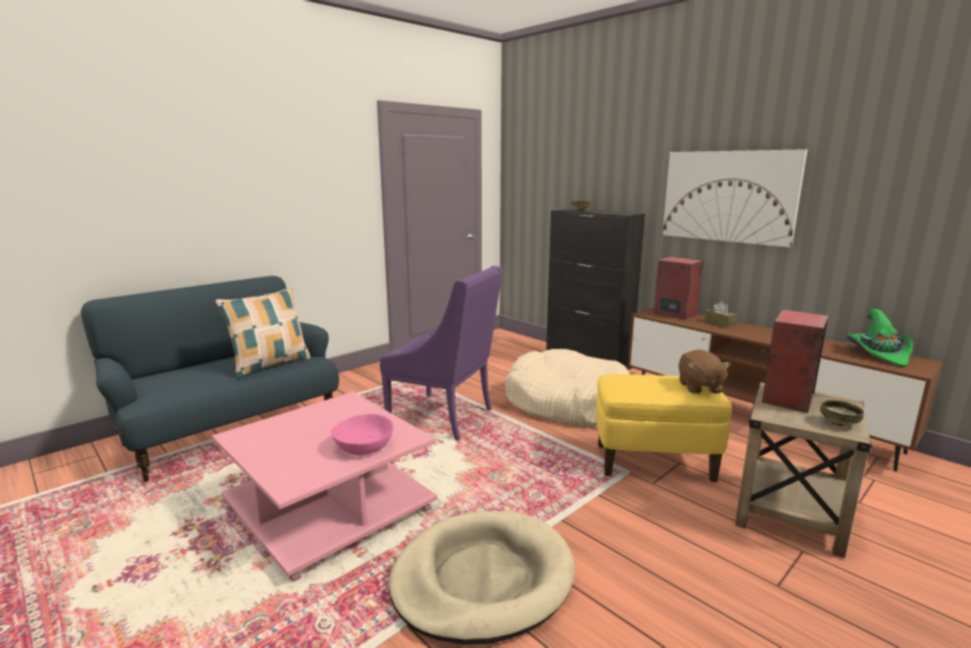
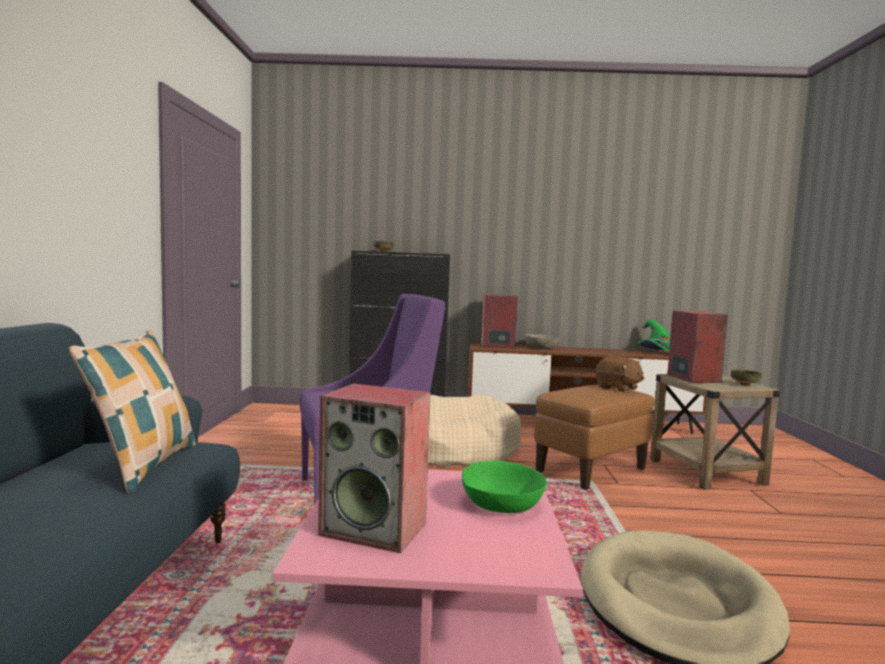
camera: 45 degrees left, 10 degrees down
pink bowl [331,414,394,455] -> green bowl [462,461,547,513]
yellow ottoman [596,374,732,482] -> brown ottoman [534,385,654,490]
picture [662,149,807,247] -> none
brown tissue box [705,302,737,327] -> grey bowl [524,334,560,349]
none -> speaker [318,383,430,553]

